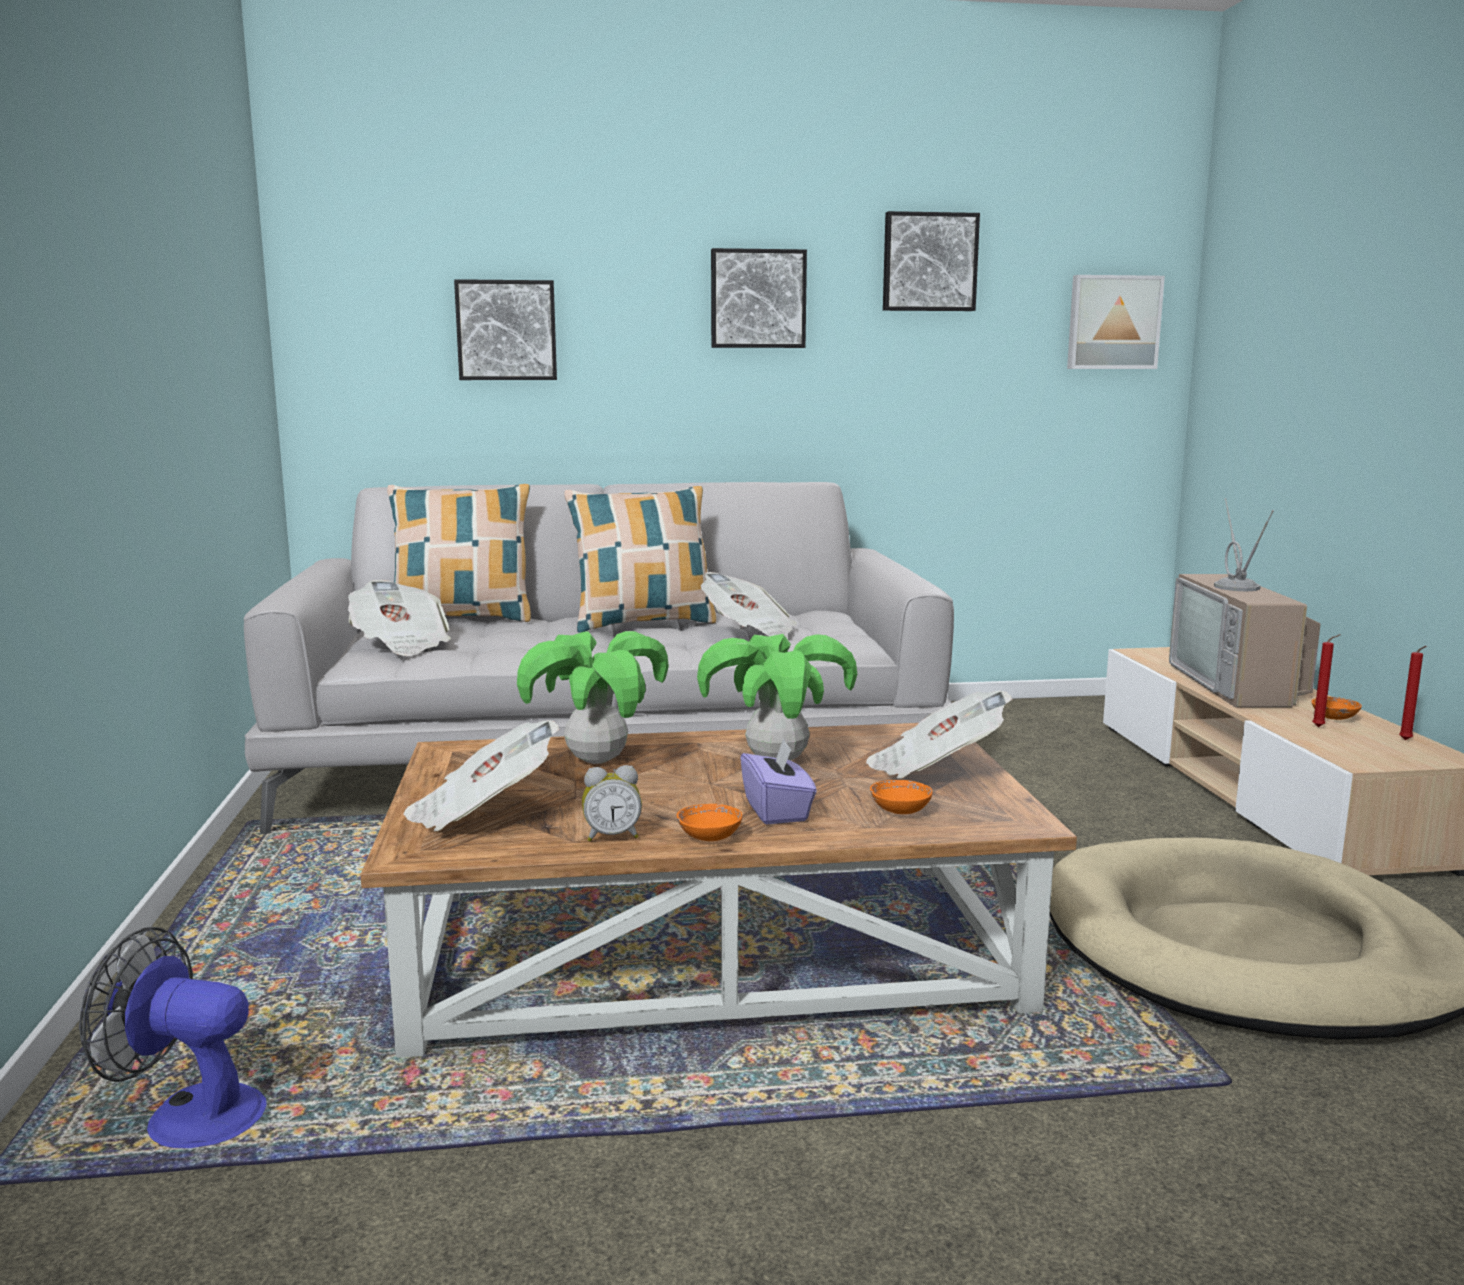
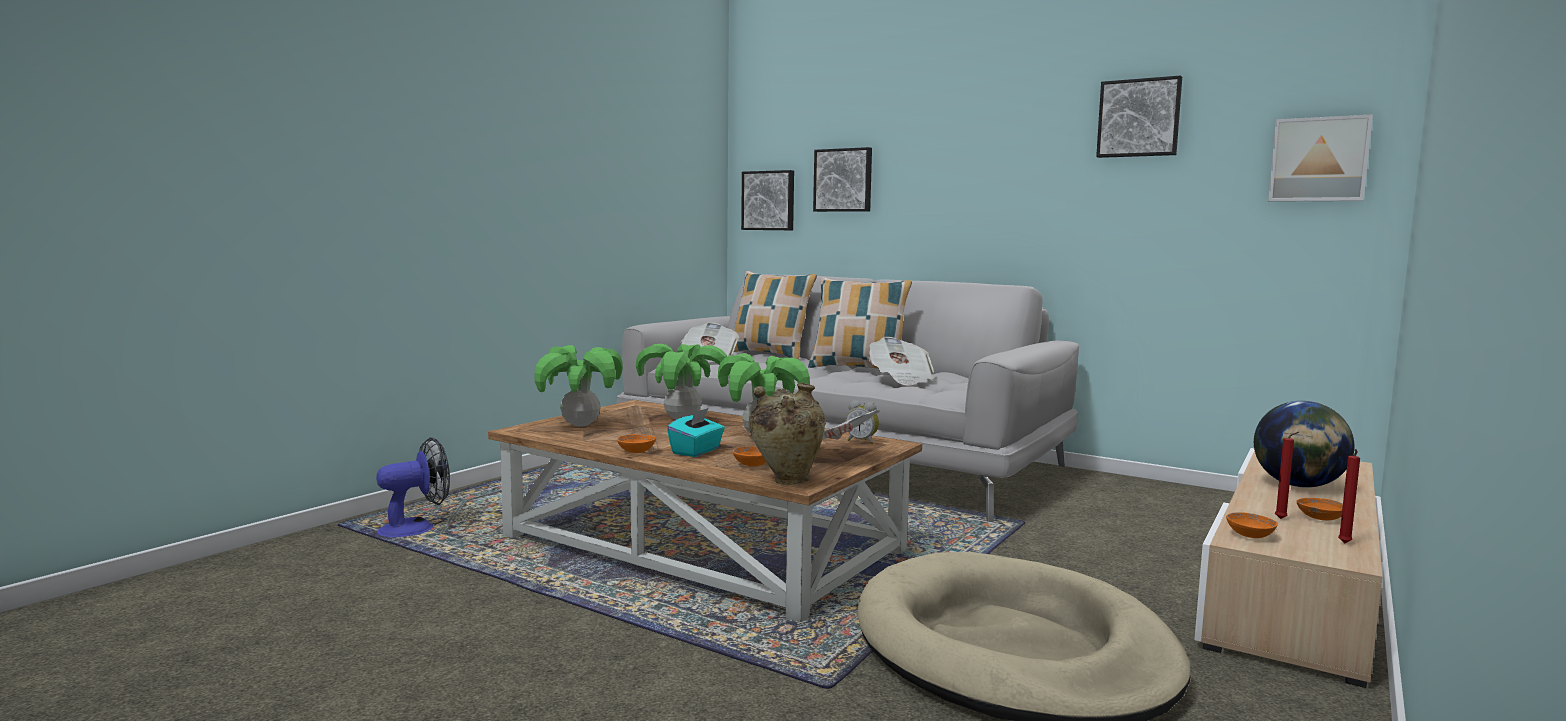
camera: 40 degrees right, 5 degrees down
fan [79,927,267,1148] -> fan turned 90 degrees clockwise [376,437,450,537]
newspaper [403,720,559,831] -> potted plant [534,345,623,427]
alarm clock [582,765,642,841] -> alarm clock moved to [845,400,879,444]
picture [711,248,807,348] -> picture moved to [741,170,794,230]
purple tissue box [740,738,817,824] -> turquoise tissue box [667,408,725,457]
television [1169,498,1321,708] -> globe [1254,401,1355,488]
none -> beige vase [748,383,826,485]
none -> orange bowl [1226,512,1277,538]

